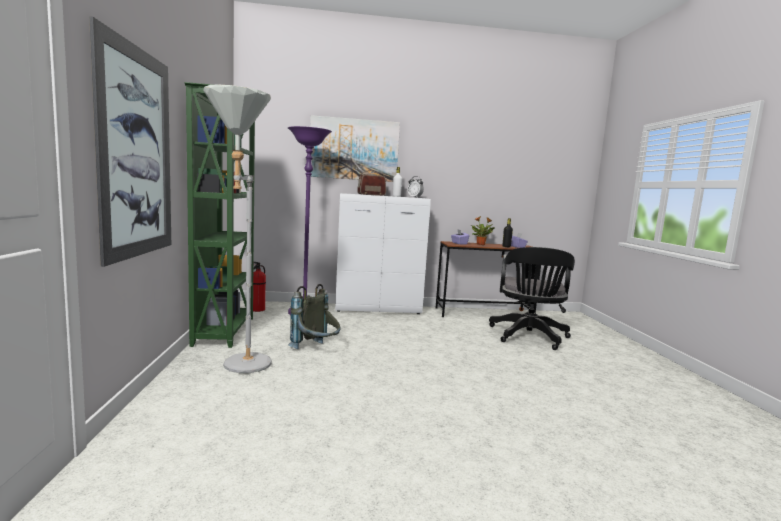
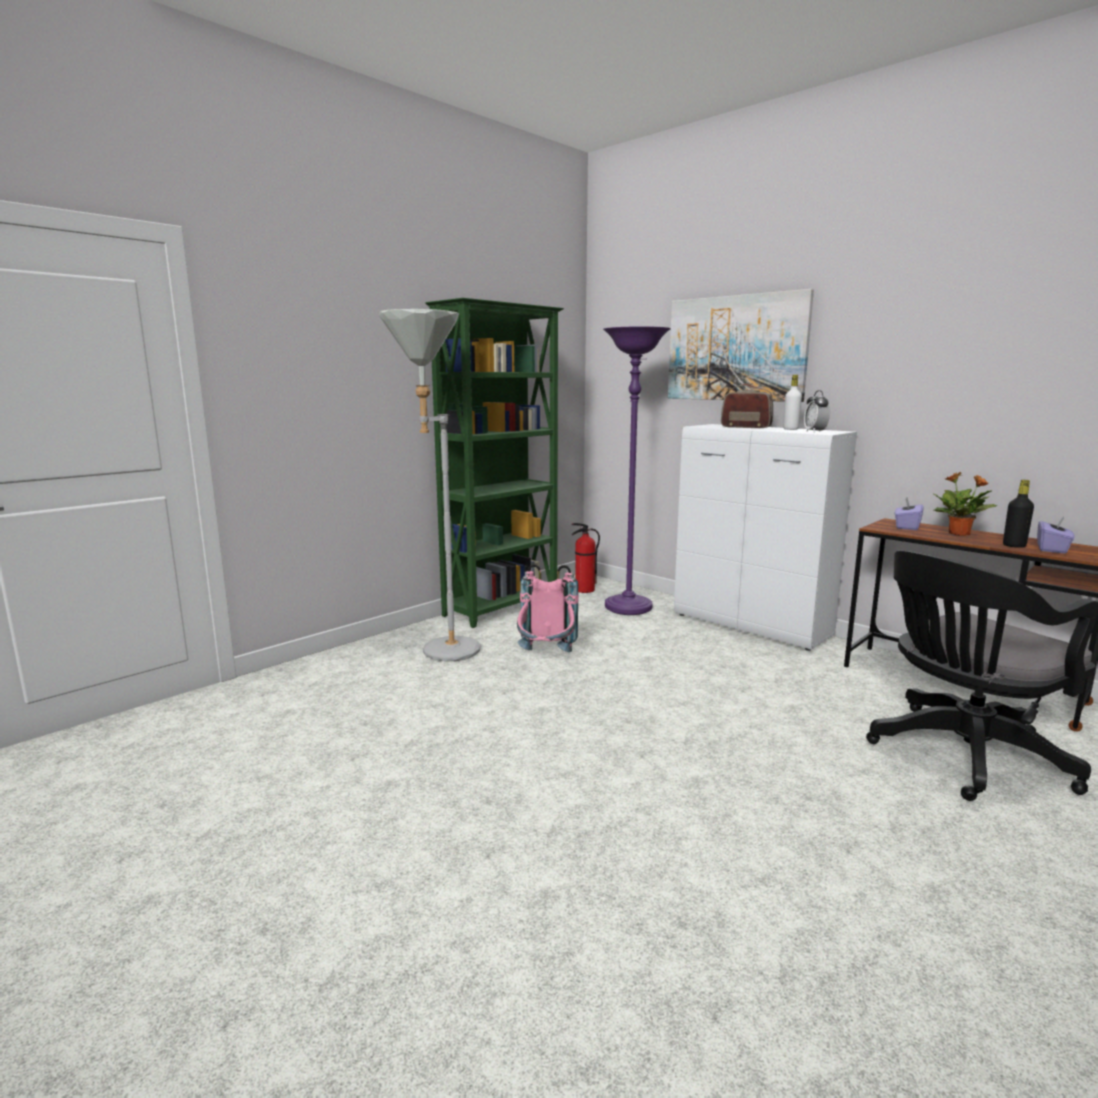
camera: 50 degrees right, 5 degrees up
picture [89,16,171,267] -> none
grey backpack [288,284,341,349] -> pink backpack [517,564,579,652]

